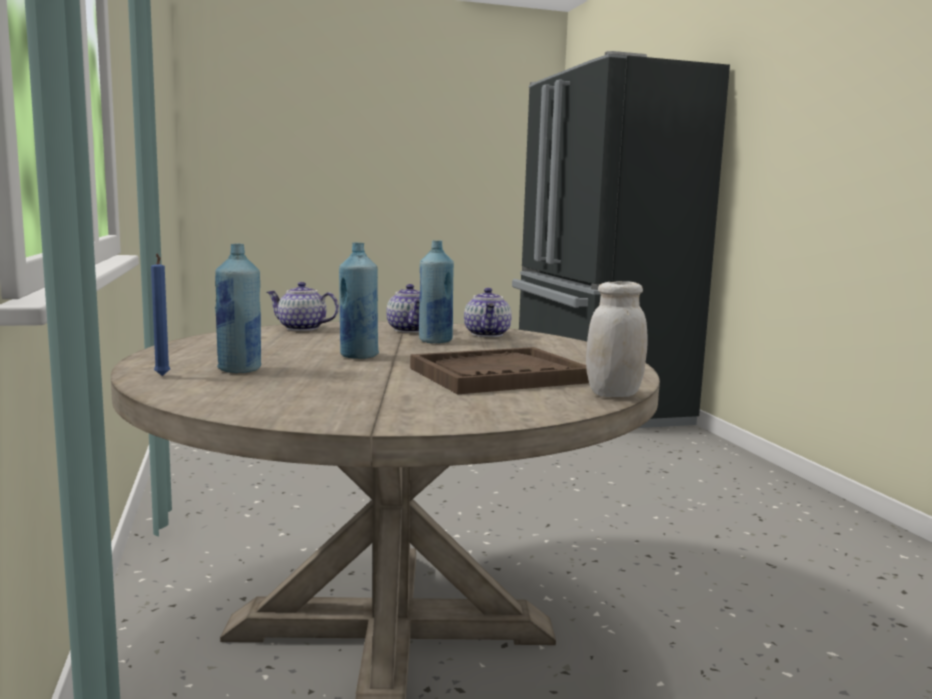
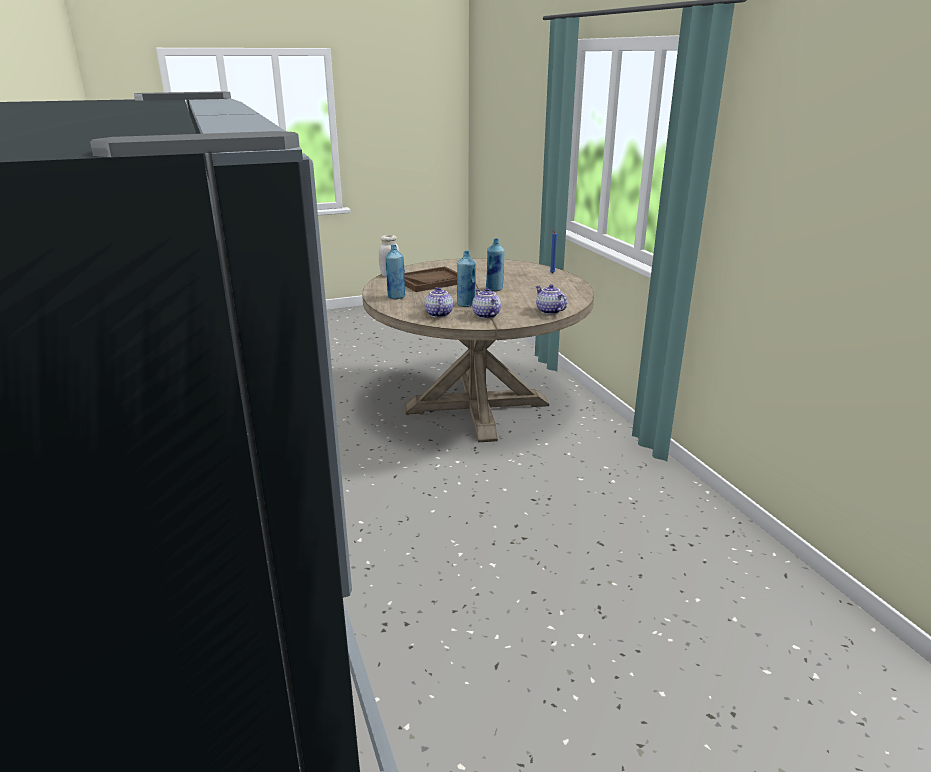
camera: 175 degrees right, 15 degrees up
blue bottle [215,243,261,373] -> blue bottle moved to [385,245,406,299]
teapot [267,282,339,331] -> teapot turned 135 degrees counterclockwise [536,284,567,314]

